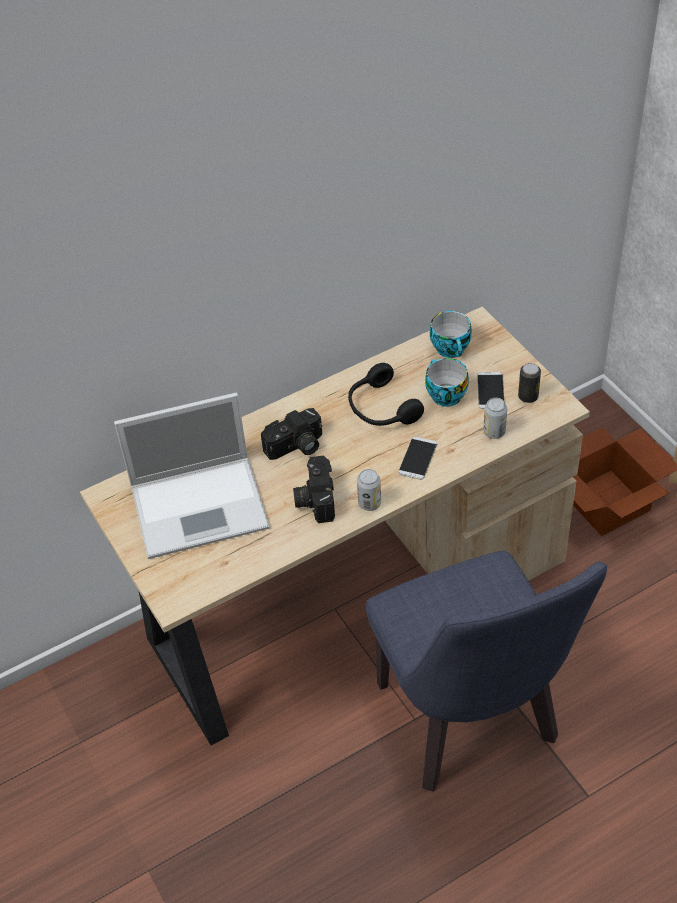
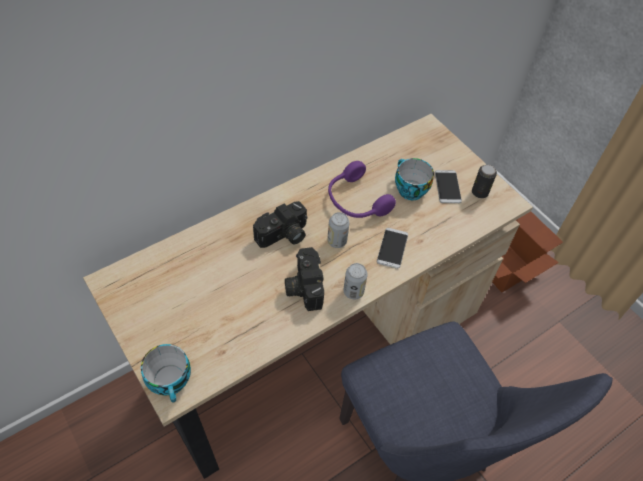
camera: 10 degrees left, 5 degrees up
laptop [114,392,269,559] -> none
black headphones [348,363,424,426] -> purple headphones [328,161,396,218]
cup [430,311,472,358] -> cup moved to [141,344,191,403]
can [483,398,507,439] -> can moved to [327,212,350,248]

